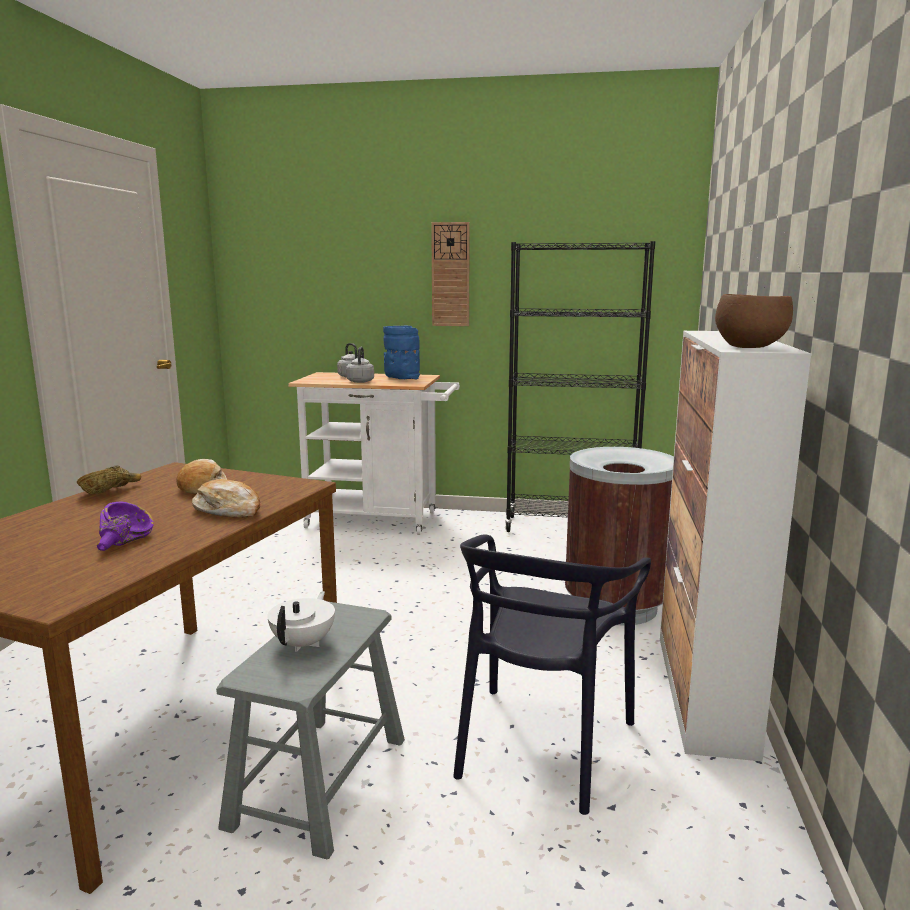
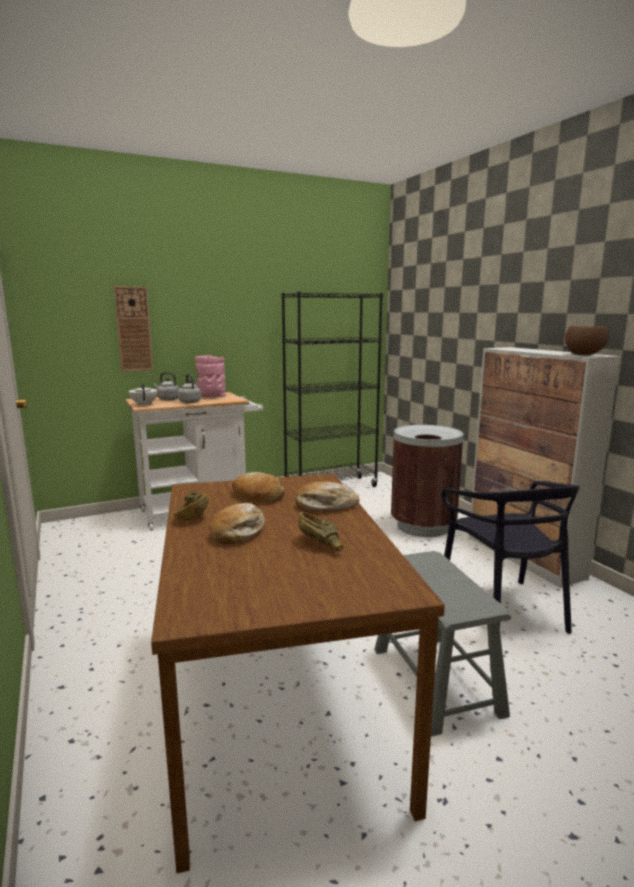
camera: 35 degrees left, 0 degrees up
purple bowl [97,502,154,551] -> brown bowl [298,512,343,552]
white teapot [267,591,335,652] -> white teapot moved to [129,383,158,406]
blue vase [383,326,420,379] -> pink vase [195,355,226,398]
wall clock [431,222,470,326] -> wall clock moved to [114,286,153,372]
none -> bread [209,503,264,544]

